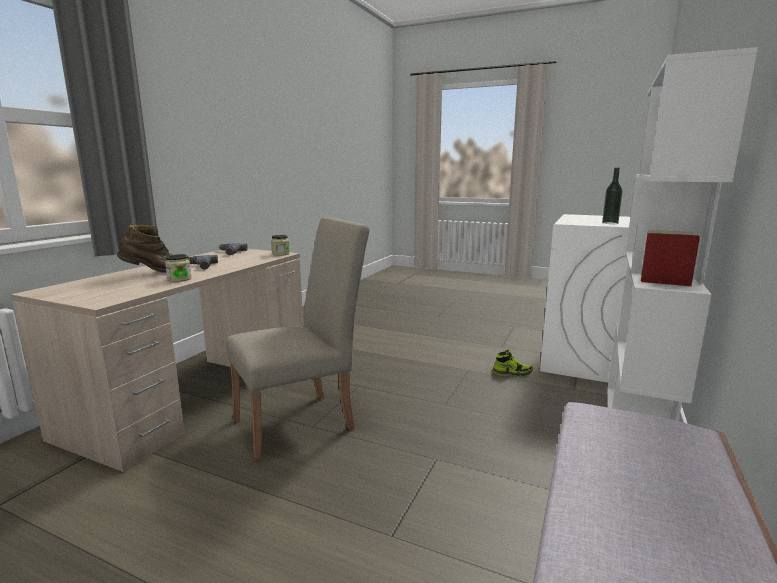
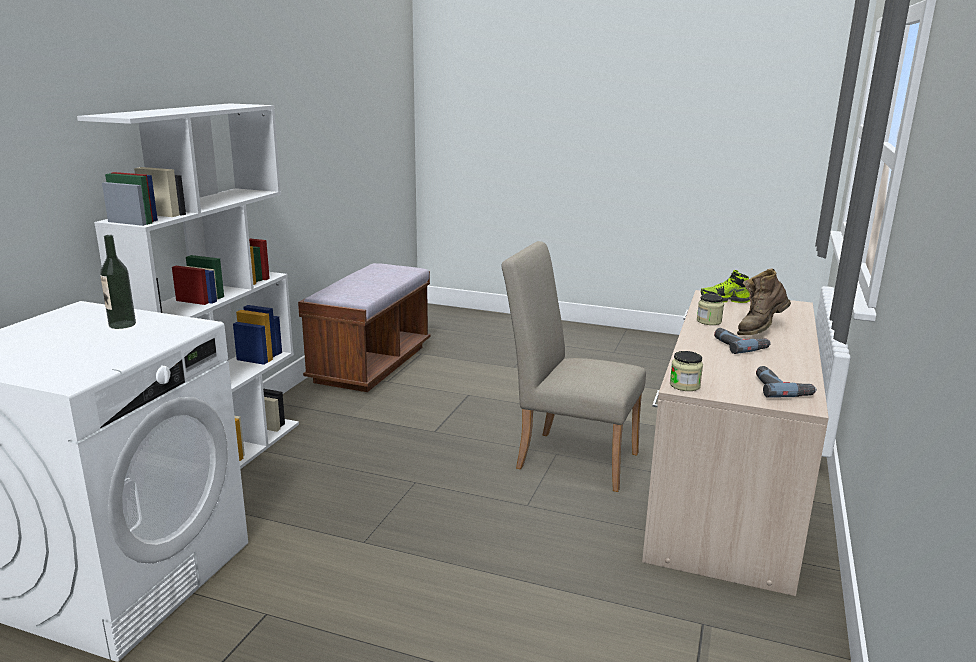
camera: 175 degrees right, 5 degrees up
beige chair [226,217,370,461] -> beige chair turned 60 degrees clockwise [501,241,646,492]
shoe [493,350,533,377] -> shoe moved to [701,270,750,303]

